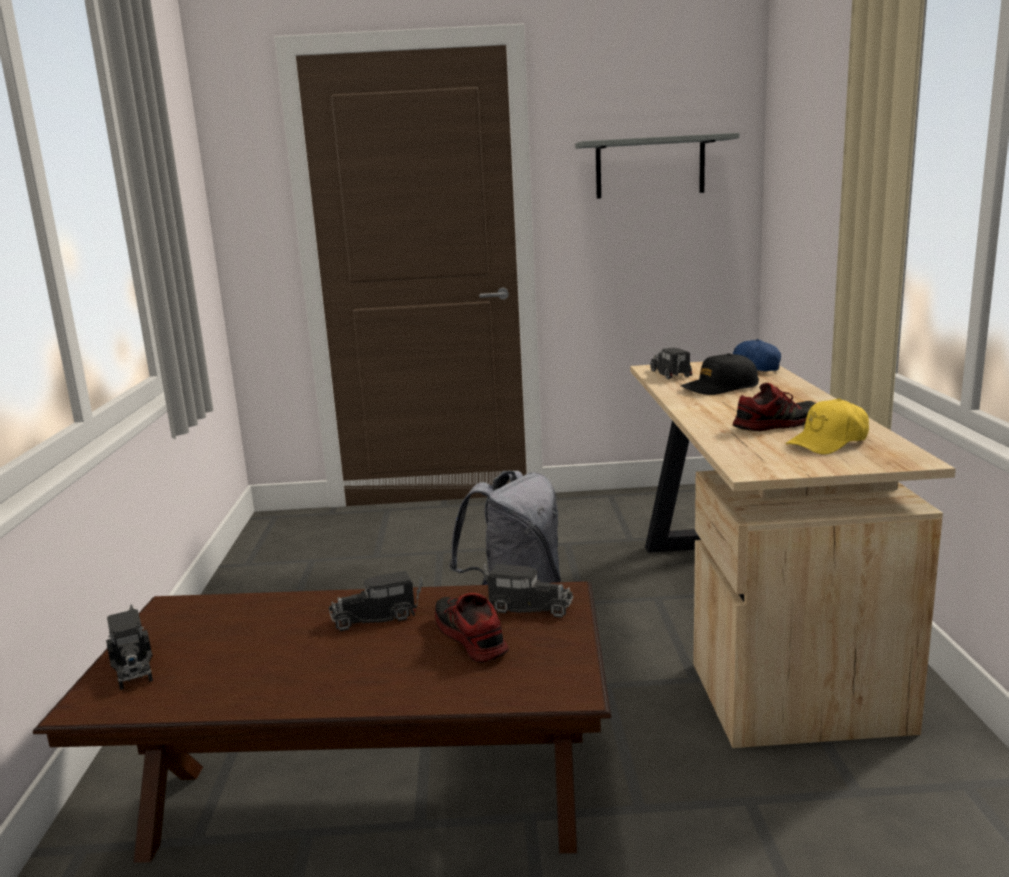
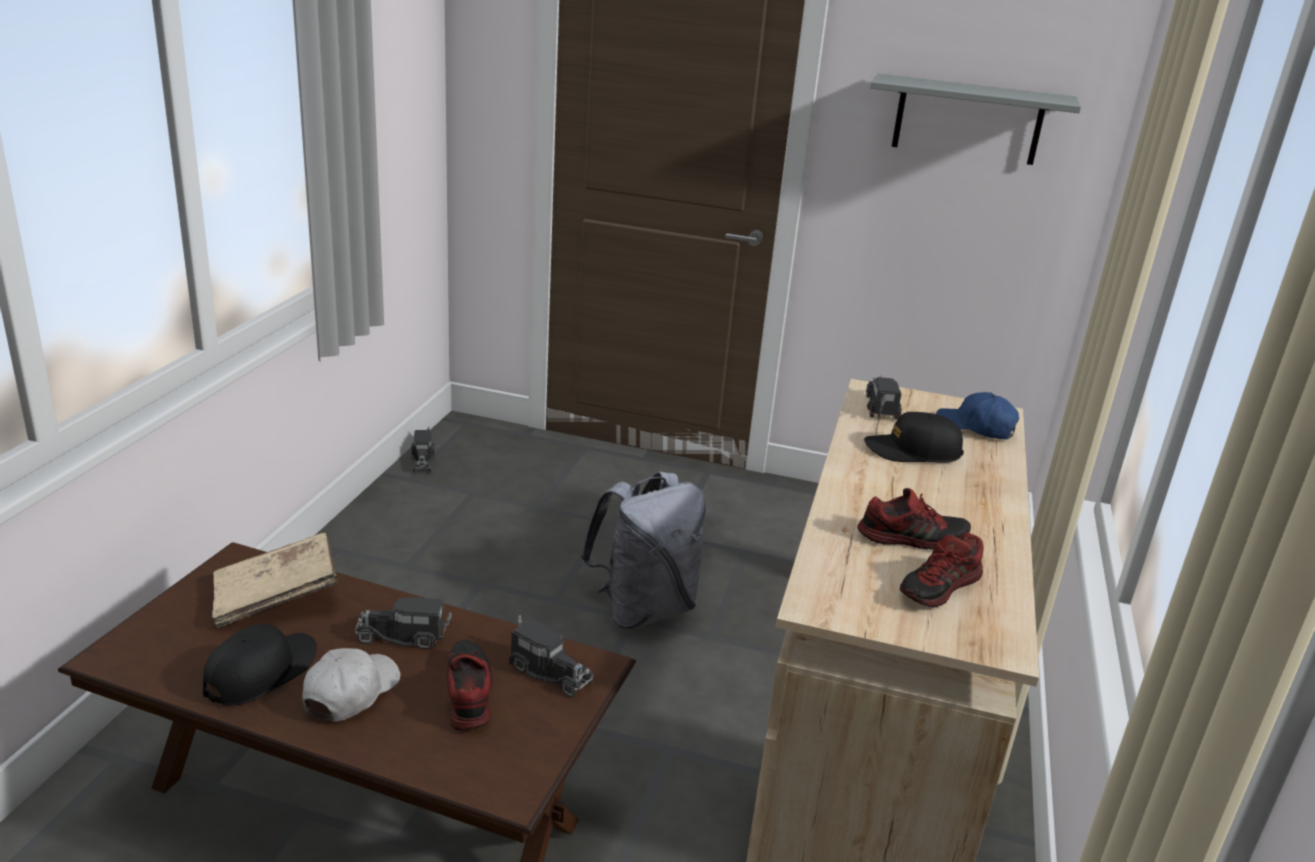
camera: 15 degrees right, 10 degrees up
toy truck [106,604,153,690] -> toy truck moved to [411,426,435,473]
yellow cap [785,398,869,455] -> shoe [900,533,984,607]
none -> black cap [203,623,317,706]
none -> beige book [212,533,338,628]
none -> white cap [302,648,401,722]

